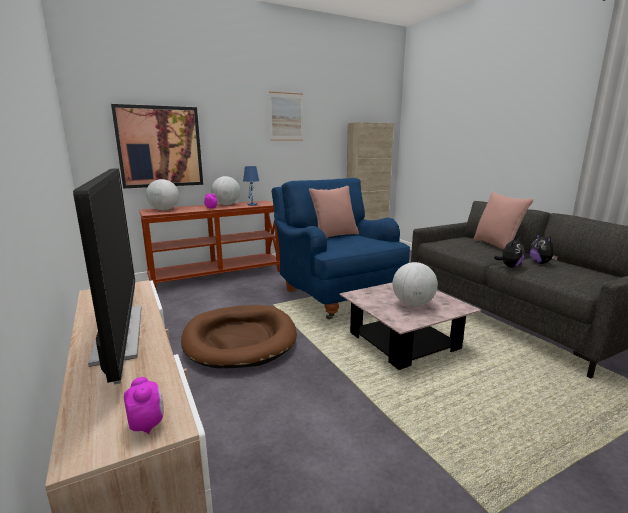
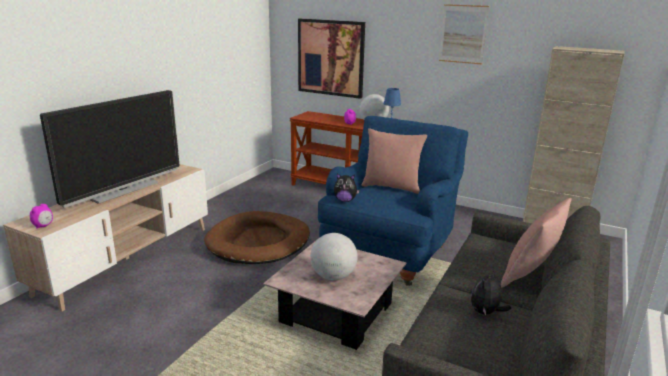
camera: 55 degrees right, 5 degrees up
globe [146,179,179,210] -> none
plush toy [494,237,525,268] -> plush toy moved to [334,173,360,202]

